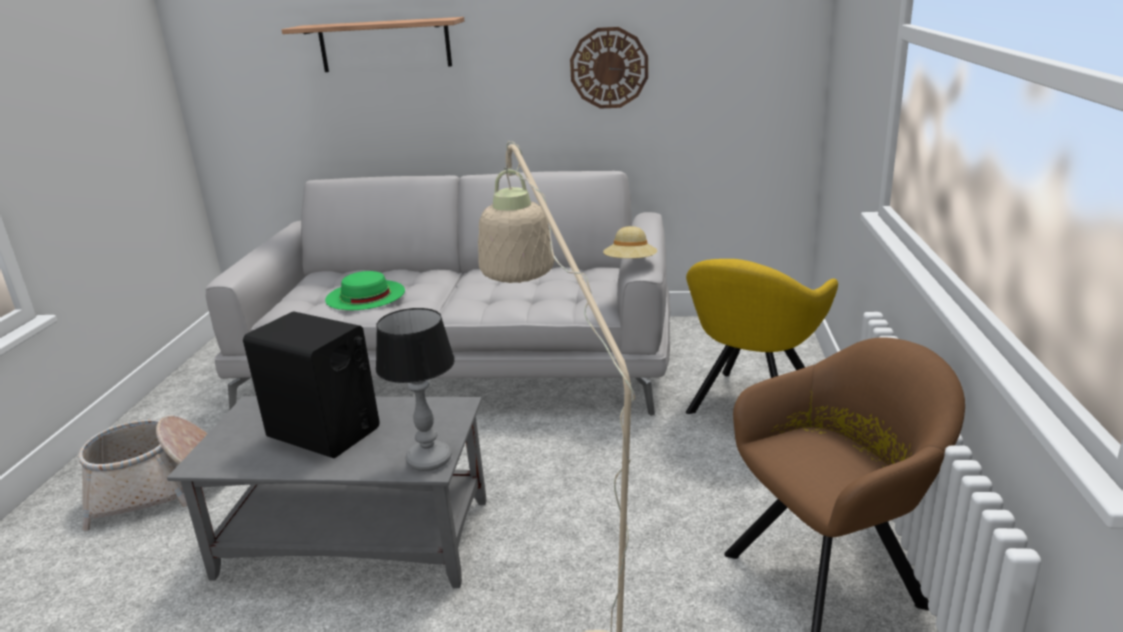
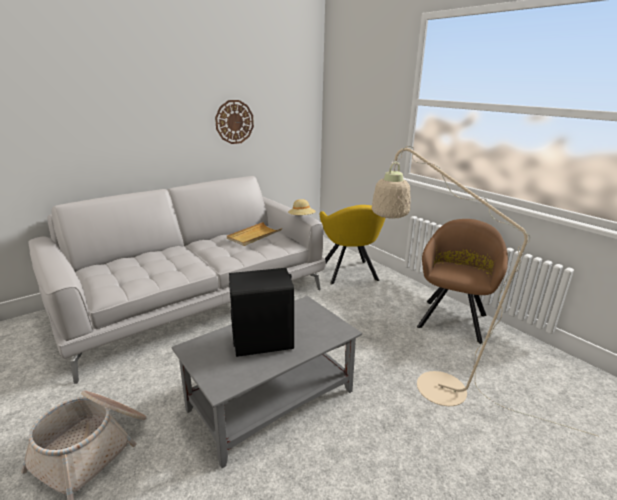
camera: 45 degrees left, 0 degrees up
shelf [282,17,464,72] -> none
green hat [325,271,405,310] -> none
table lamp [376,308,455,471] -> none
none -> beige tray [227,222,282,246]

